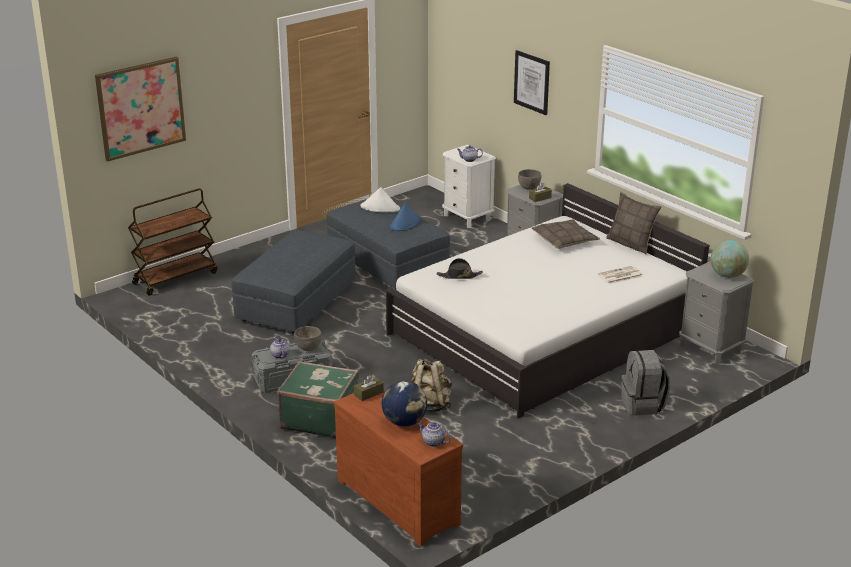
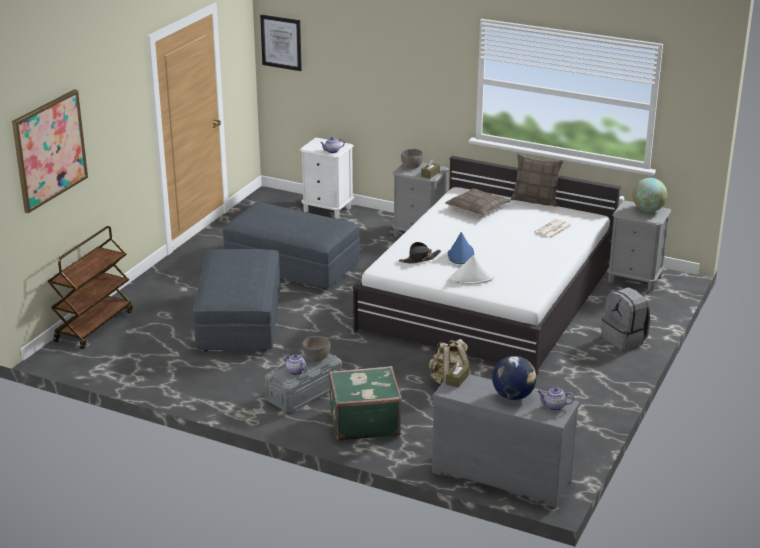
camera: 25 degrees left, 0 degrees up
brown dresser [334,390,463,547] -> grey dresser [432,374,579,508]
white hat [360,187,400,213] -> white hat moved to [449,255,494,284]
blue hat [390,202,420,231] -> blue hat moved to [448,232,474,264]
picture [514,50,550,115] -> picture moved to [260,15,302,71]

